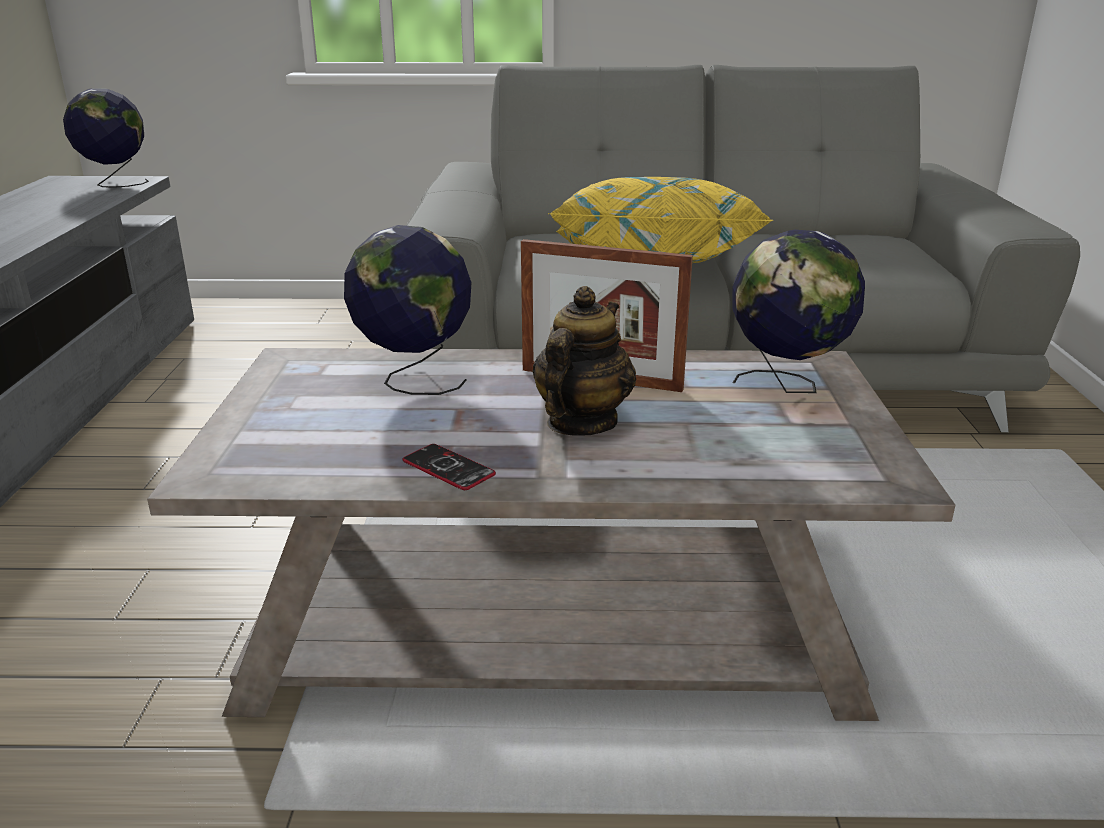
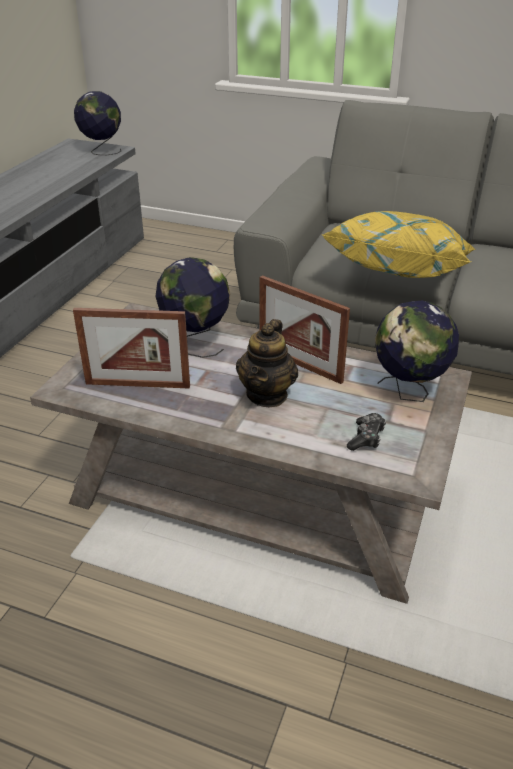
camera: 20 degrees right, 10 degrees up
phone [402,444,496,490] -> none
teapot [532,286,636,436] -> teapot turned 150 degrees clockwise [236,319,298,407]
none -> picture frame [73,308,190,388]
none -> game controller [347,413,386,451]

